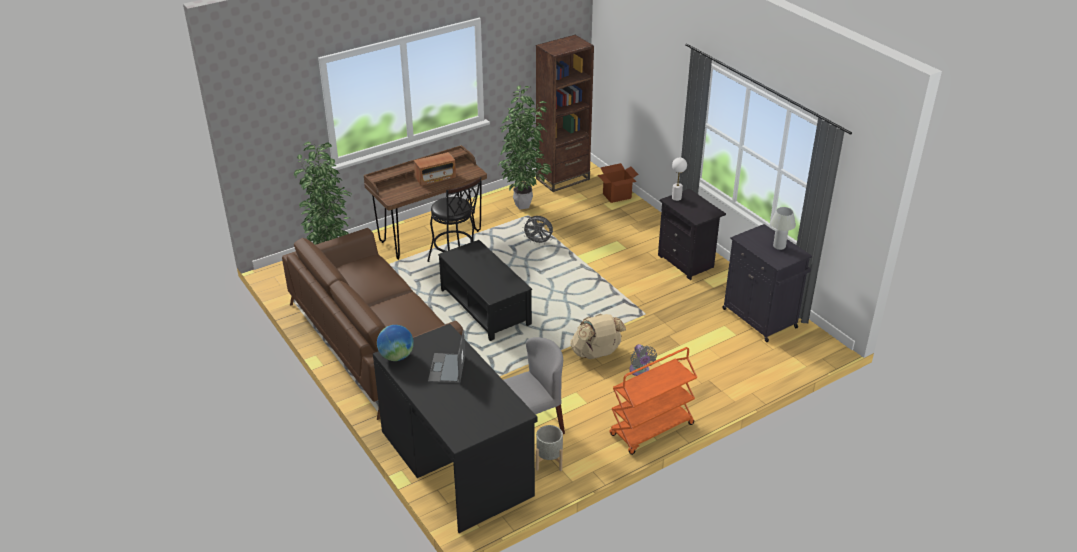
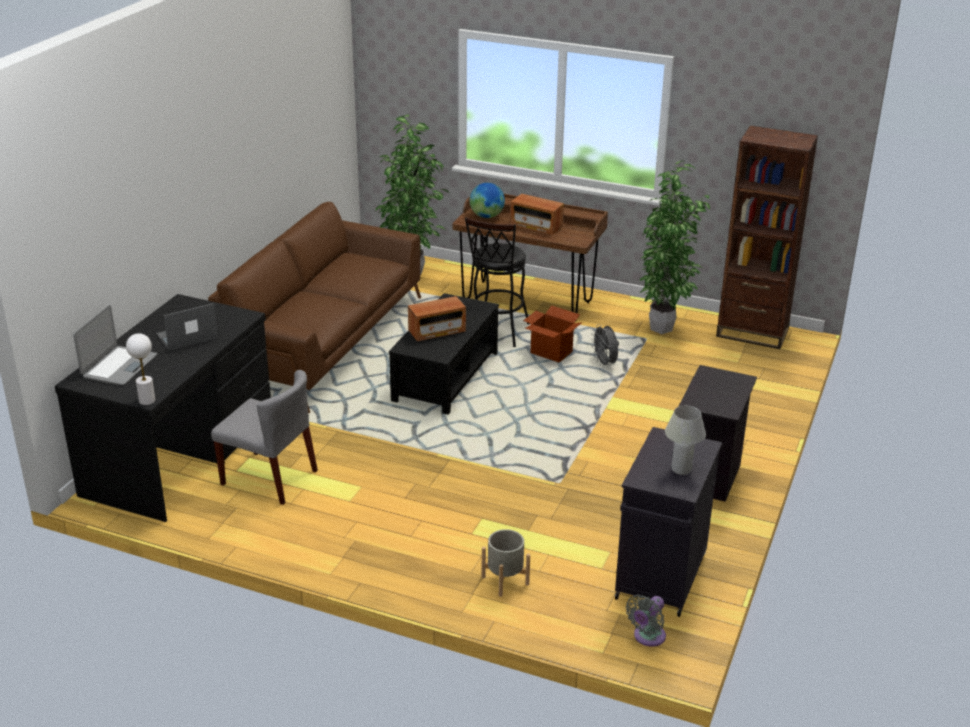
camera: 55 degrees right, 5 degrees down
globe [377,325,414,361] -> globe moved to [470,183,505,218]
grey planter [536,425,563,471] -> grey planter moved to [481,529,530,597]
beige backpack [570,314,626,359] -> none
cardboard box [598,163,639,203] -> cardboard box moved to [523,306,582,363]
orange cart [610,347,697,455] -> none
grey fan [629,344,657,376] -> grey fan moved to [626,595,666,647]
white table lamp [672,157,687,201] -> white table lamp moved to [126,333,155,405]
none -> laptop [73,305,157,385]
none -> radio [408,296,466,341]

